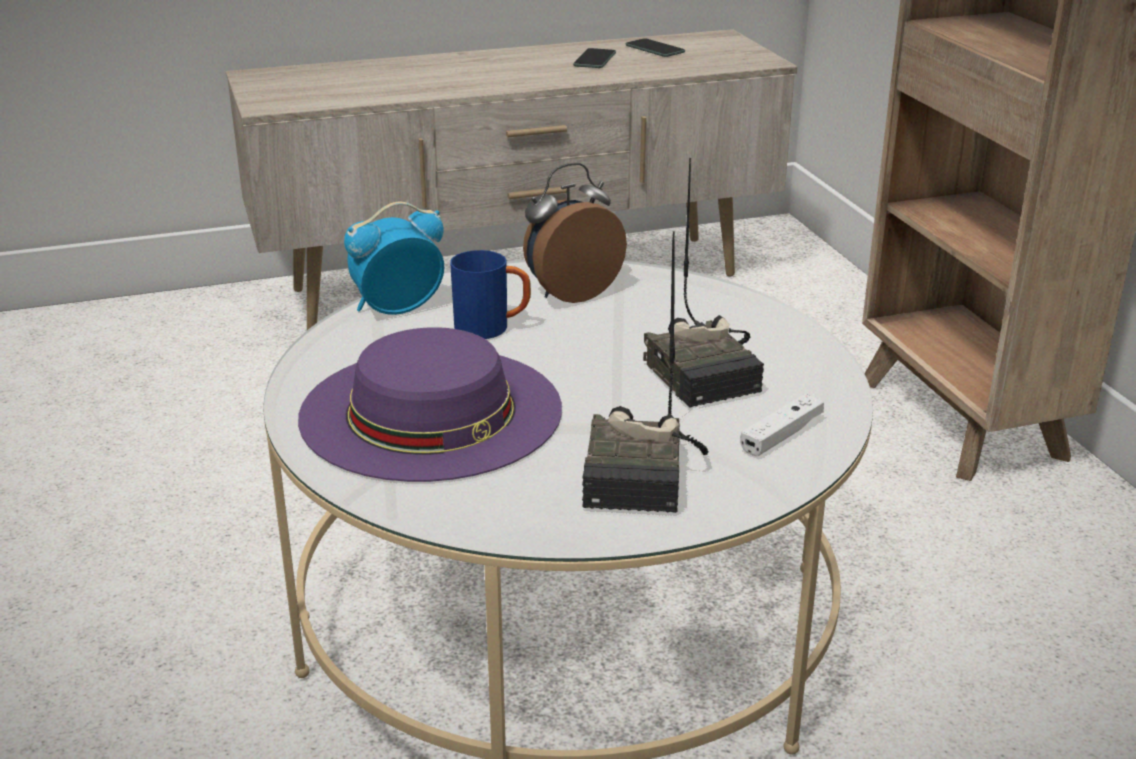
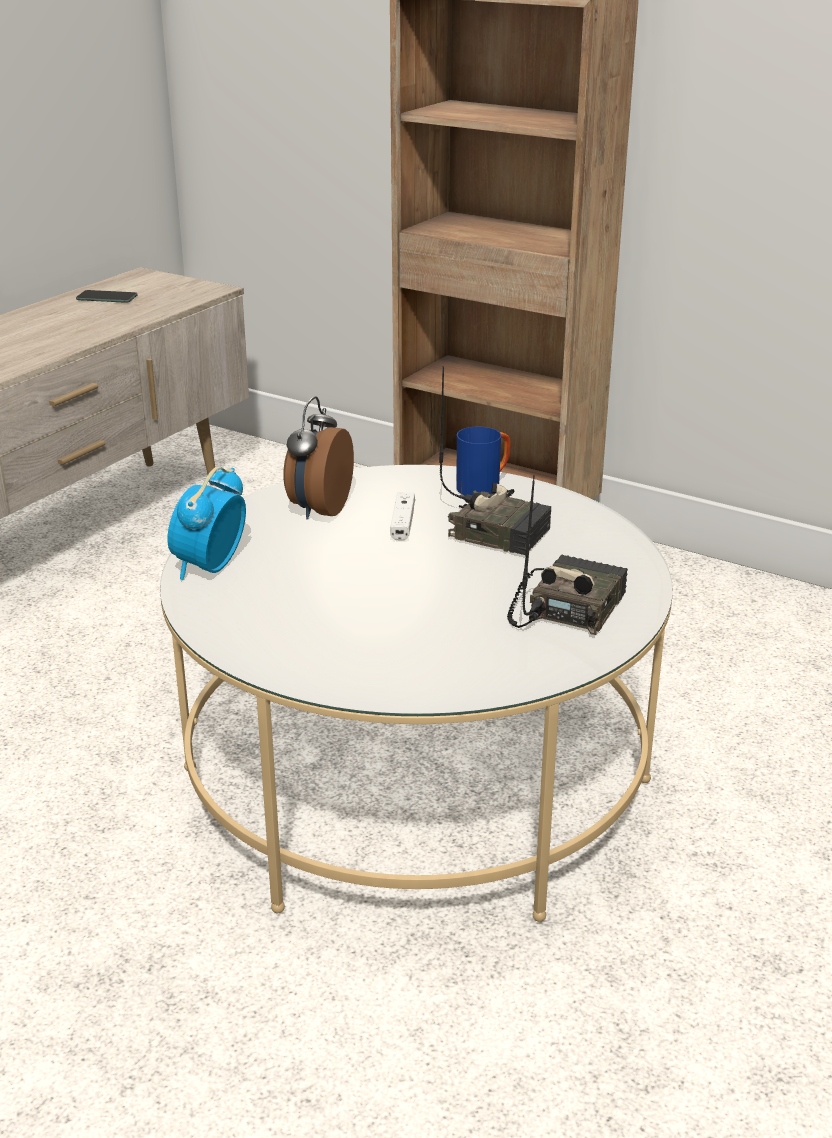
camera: 40 degrees left, 0 degrees up
purple hat [298,327,562,482] -> none
blue mug [450,250,531,339] -> blue mug moved to [456,427,510,496]
phone [573,48,616,68] -> none
radio [582,231,708,513] -> radio turned 120 degrees counterclockwise [507,475,628,635]
white game controller [741,394,824,456] -> white game controller moved to [390,492,415,541]

